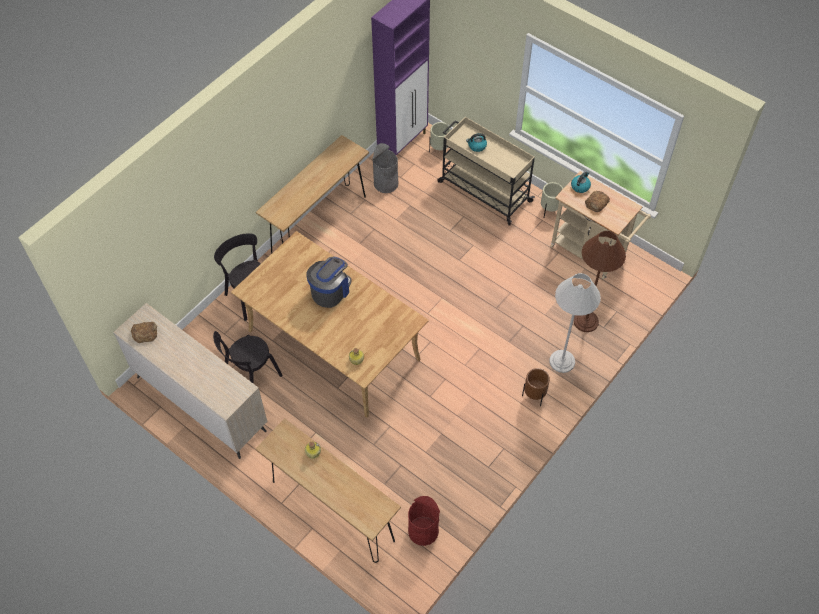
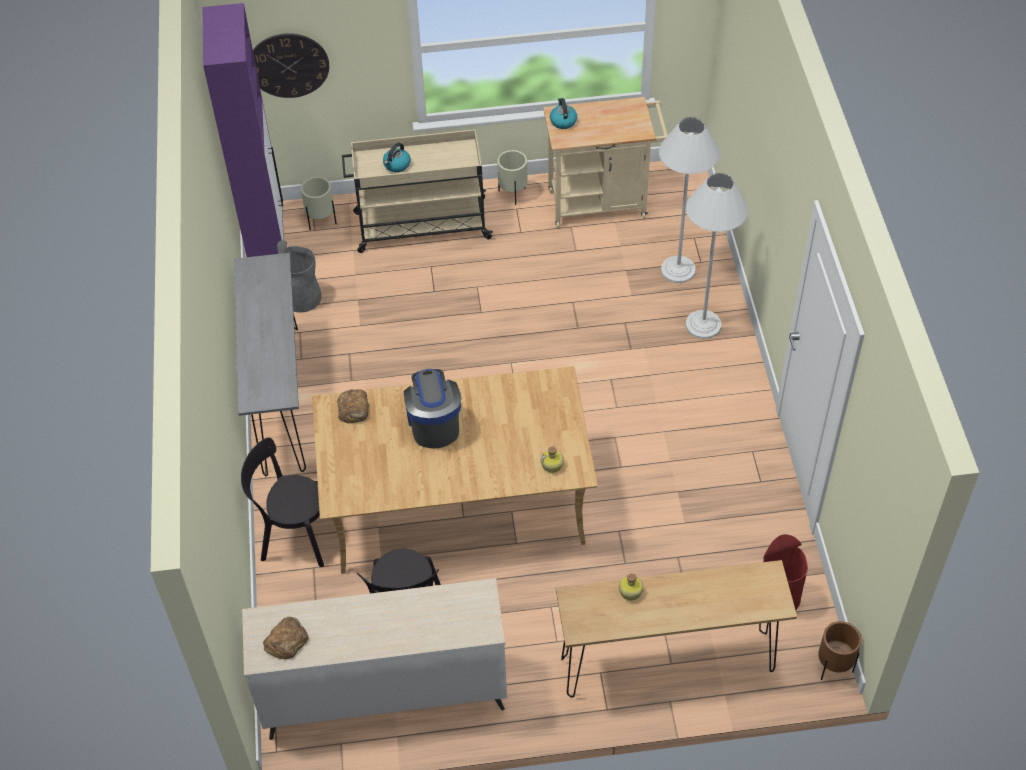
camera: 45 degrees left, 5 degrees down
brown console table [256,135,369,254] -> grey console table [234,253,306,476]
brown planter [522,368,550,406] -> brown planter moved to [818,621,862,680]
brown floor lamp [574,231,626,332] -> white floor lamp [659,117,720,283]
bread [585,191,610,212] -> bread moved to [337,389,369,424]
none -> wall clock [253,33,329,98]

